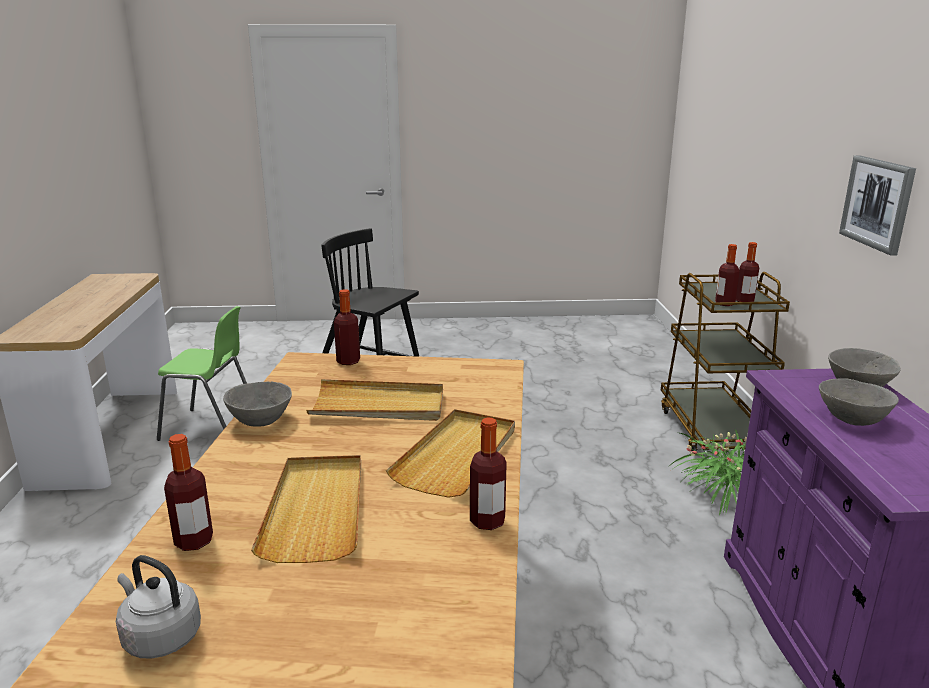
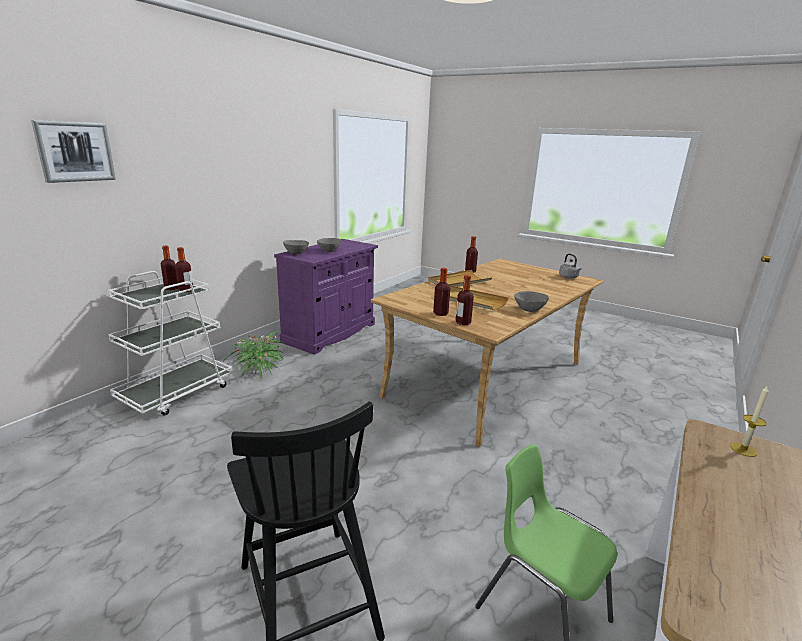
camera: 145 degrees left, 0 degrees up
bottle [164,434,213,551] -> bottle moved to [433,268,450,316]
beige tray [251,455,361,563] -> none
brown cart [661,272,790,451] -> white cart [108,271,233,416]
picture [839,155,916,256] -> picture moved to [31,120,116,183]
none -> candle [730,385,769,457]

